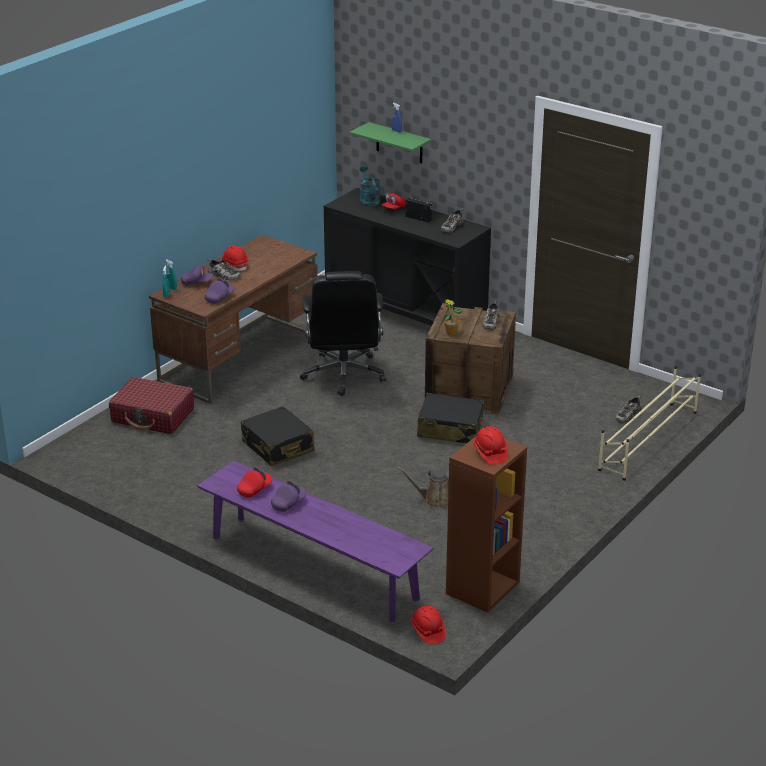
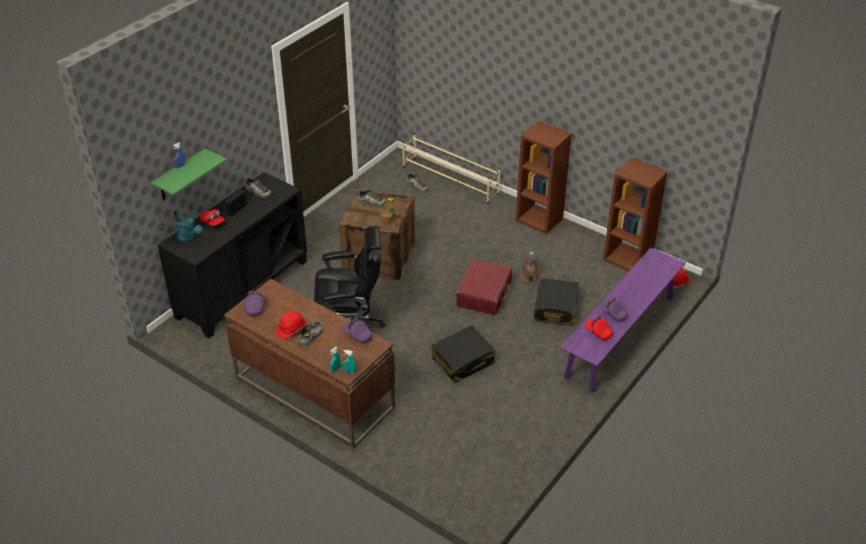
camera: 90 degrees left, 10 degrees up
red suitcase [109,377,194,434] -> red suitcase moved to [456,259,512,315]
purple cap [181,264,213,285] -> purple cap moved to [244,291,265,316]
turquoise watering can [359,165,380,207] -> turquoise watering can turned 120 degrees counterclockwise [174,210,203,242]
black suitcase [417,392,484,443] -> black suitcase moved to [534,278,579,326]
red hard hat [474,426,508,465] -> none
none -> brown bookcase [516,121,572,234]

